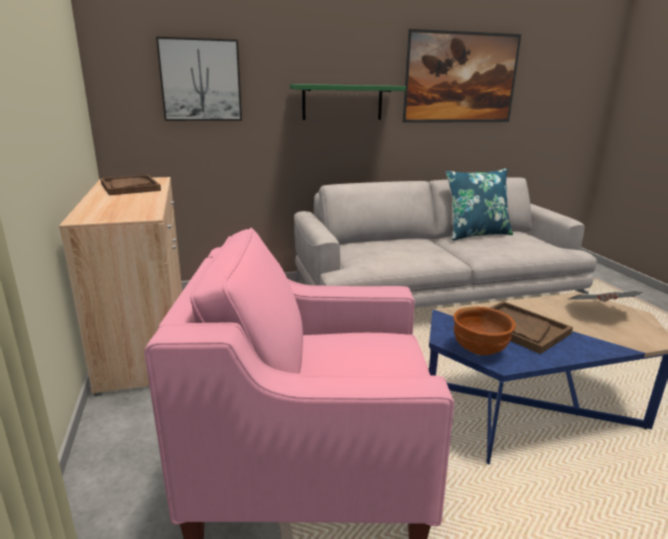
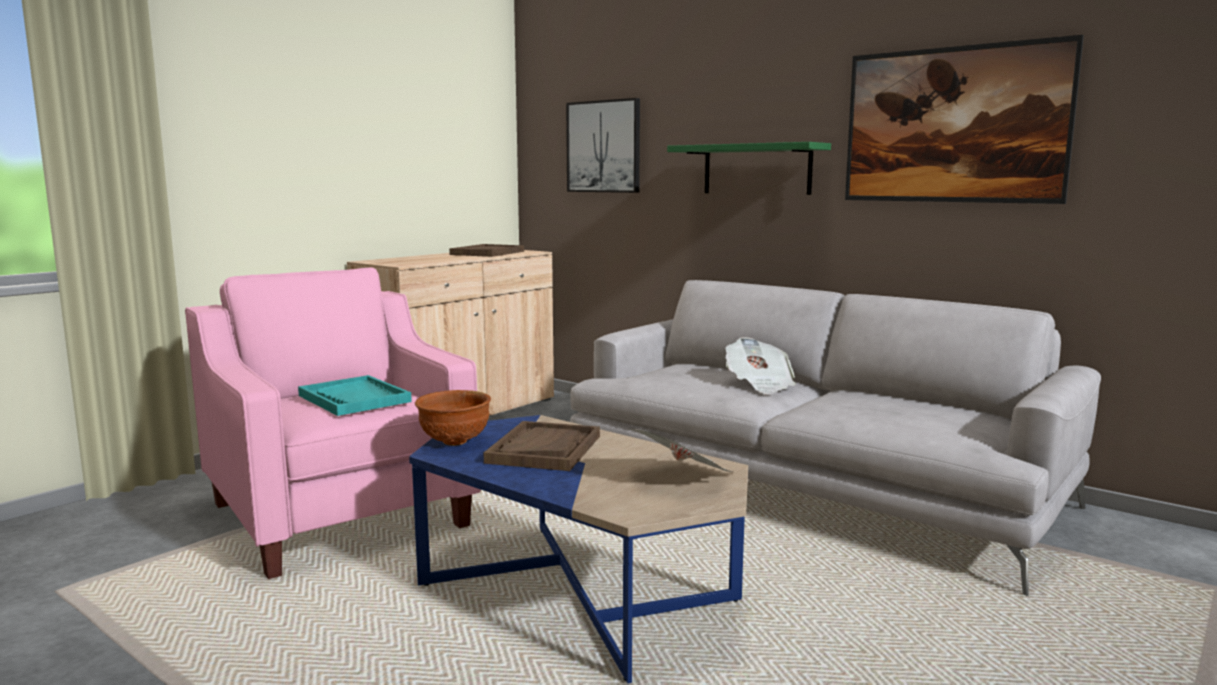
camera: 55 degrees right, 10 degrees down
blue pillow [446,168,513,241] -> none
none -> turquoise tray [298,375,412,416]
none -> newspaper [725,337,796,394]

